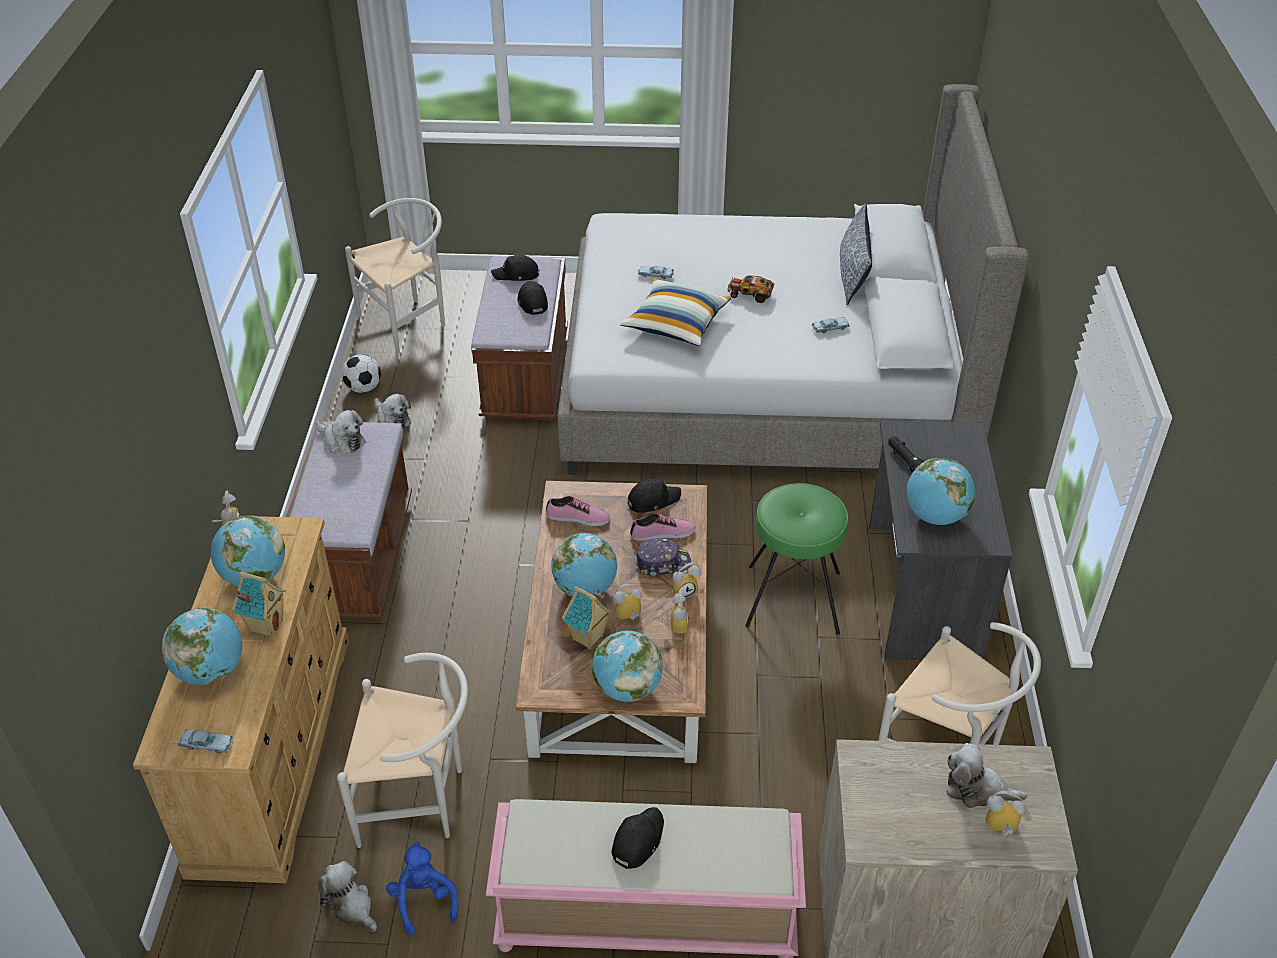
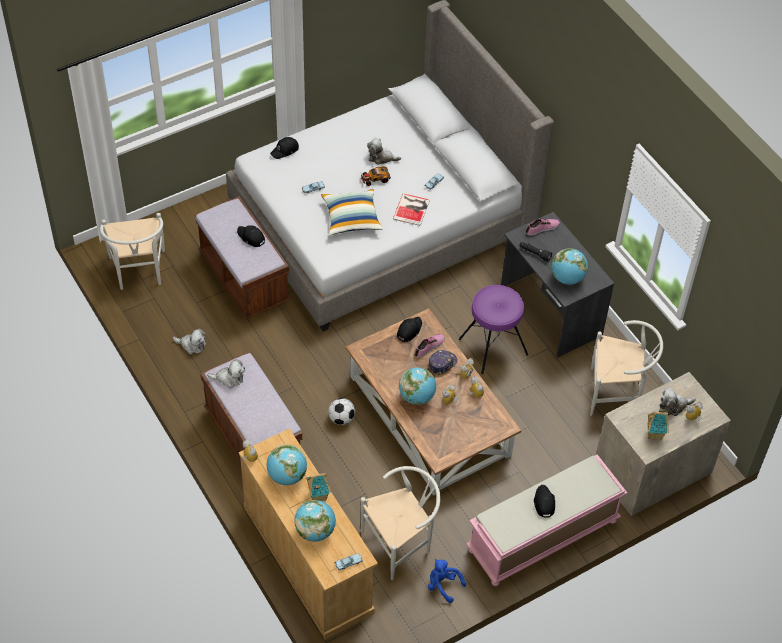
camera: 35 degrees left, 10 degrees up
plush toy [318,861,377,932] -> plush toy moved to [367,138,401,165]
football [342,354,381,393] -> football moved to [328,398,355,425]
white chair [345,198,445,354] -> white chair turned 150 degrees clockwise [100,213,165,290]
black cap [491,255,539,281] -> black cap moved to [270,137,299,159]
shoe [546,496,610,526] -> shoe moved to [526,219,560,236]
toy house [562,586,612,649] -> toy house moved to [647,407,669,440]
globe [592,631,663,702] -> none
green stool [745,483,848,635] -> purple stool [459,285,528,374]
pillow [840,203,872,305] -> none
none -> book [393,193,430,226]

